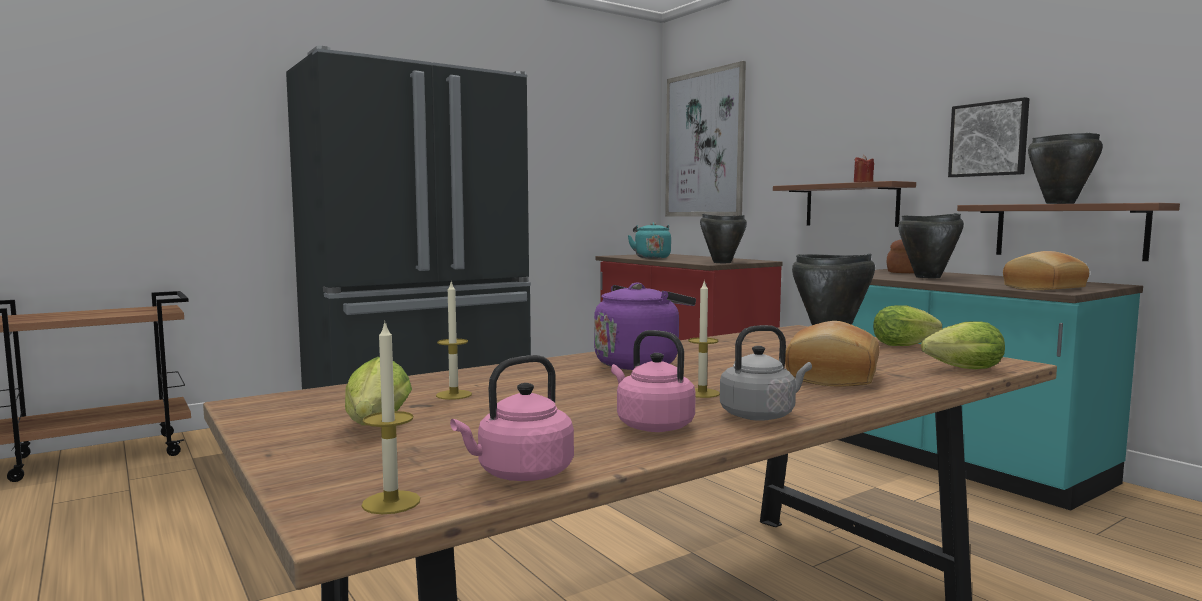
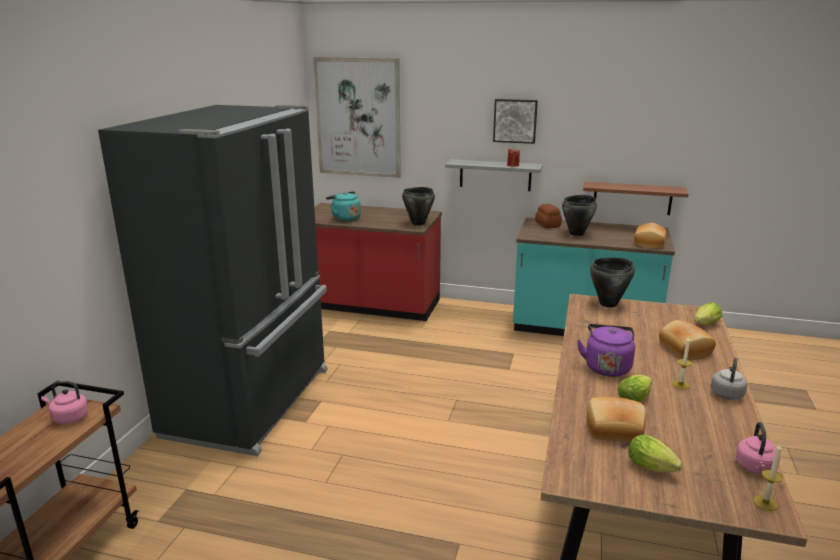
camera: 40 degrees left, 15 degrees up
candle [436,282,472,400] -> bread [587,397,646,442]
pink kettle [611,330,696,432] -> pink kettle moved to [41,381,88,424]
brown shelf [773,181,916,227] -> grey shelf [445,159,543,191]
lettuce [873,305,942,346] -> lettuce moved to [618,375,652,402]
picture [948,97,1030,177] -> picture moved to [493,99,538,144]
black cooking pot [1028,133,1103,204] -> none

